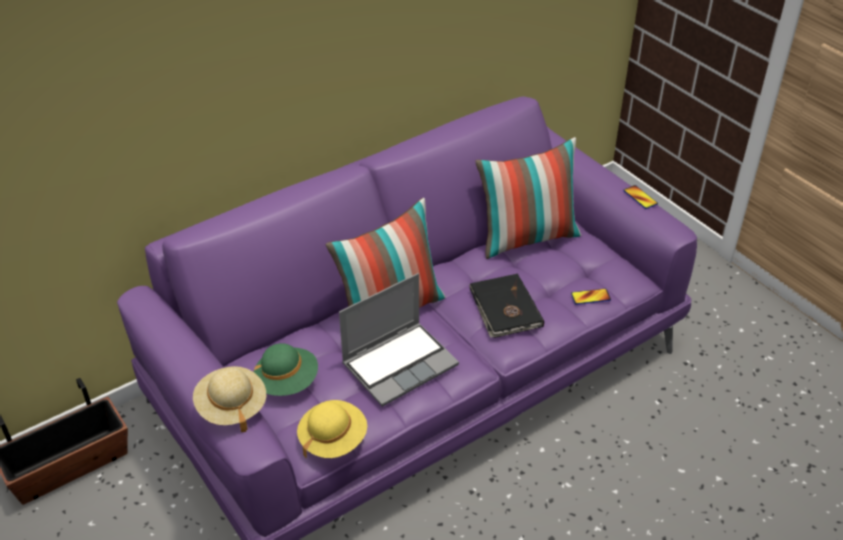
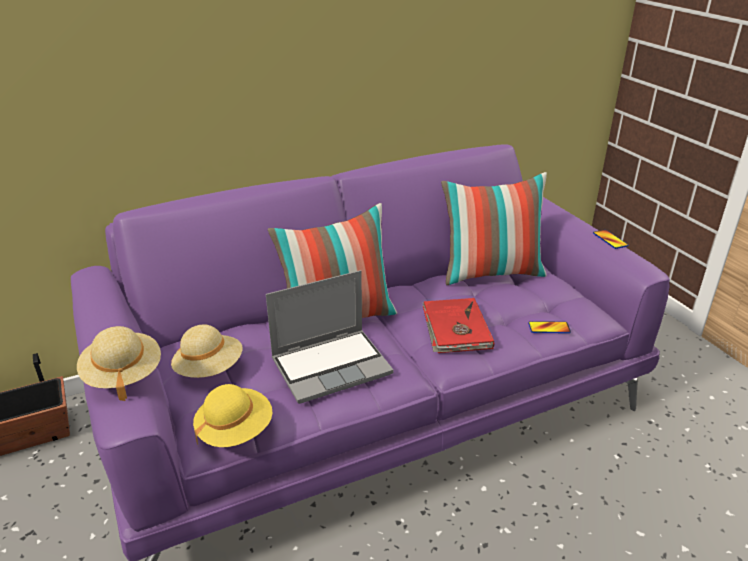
camera: 10 degrees right, 10 degrees down
green hat [254,343,318,396] -> beige hat [171,324,242,378]
black book [469,273,544,338] -> red book [423,298,494,353]

